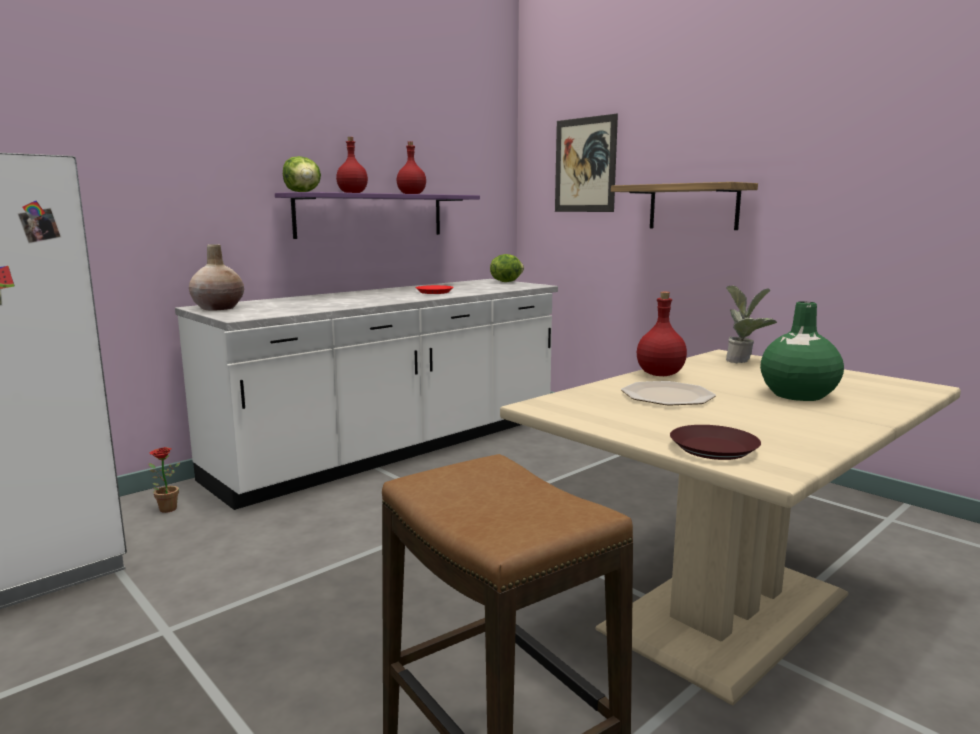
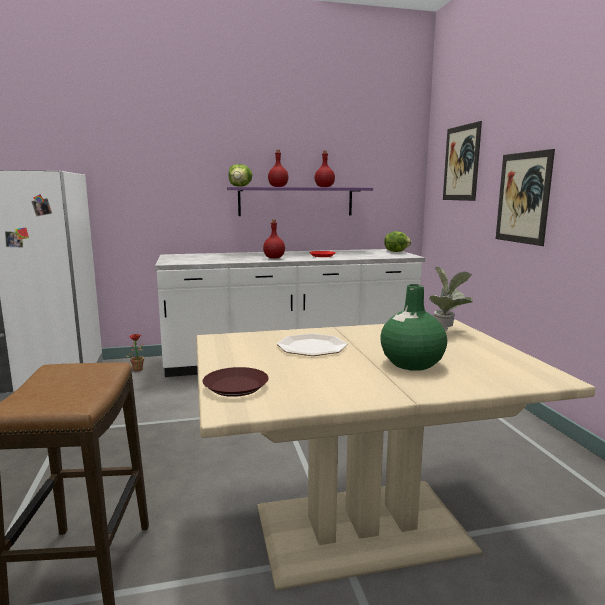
camera: 30 degrees right, 0 degrees up
beige vase [189,244,244,310] -> none
shelf [611,182,758,230] -> picture [496,149,555,246]
red bottle [637,292,687,376] -> red bottle moved to [263,219,285,259]

